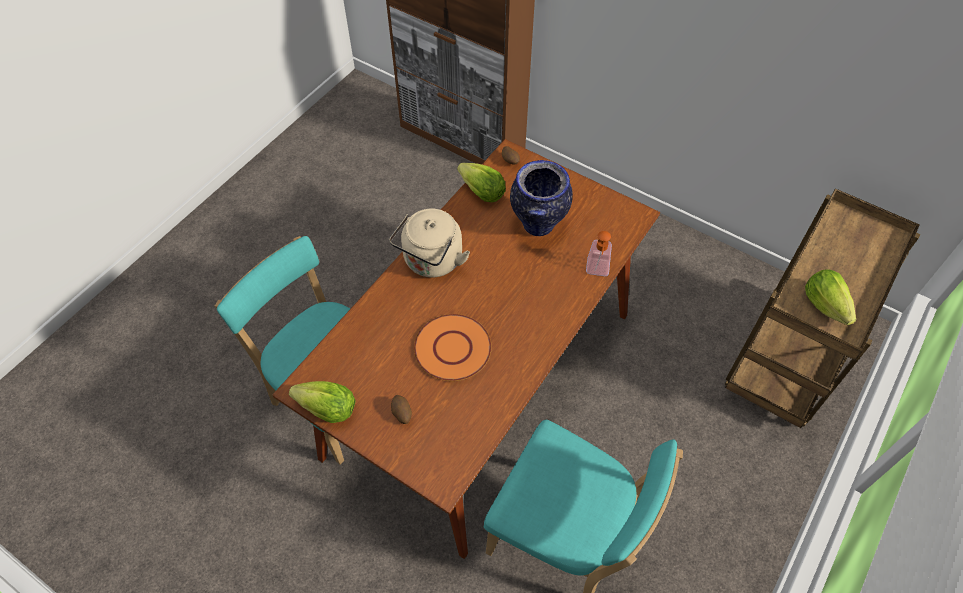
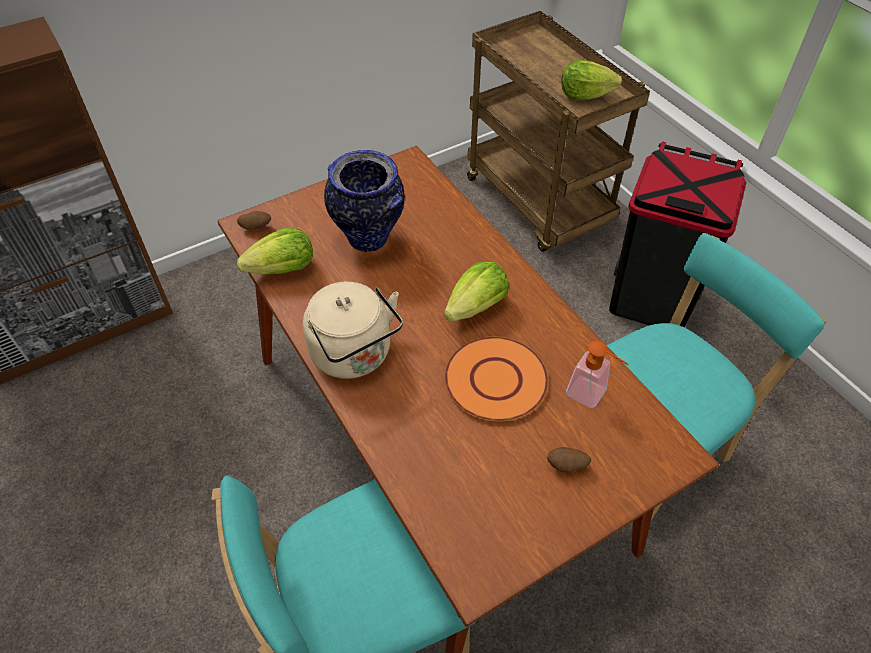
camera: 65 degrees left, 5 degrees down
lettuce [289,381,356,423] -> lettuce moved to [444,261,509,322]
soap dispenser [586,231,612,276] -> soap dispenser moved to [566,341,629,408]
none -> black trash can [609,141,746,327]

